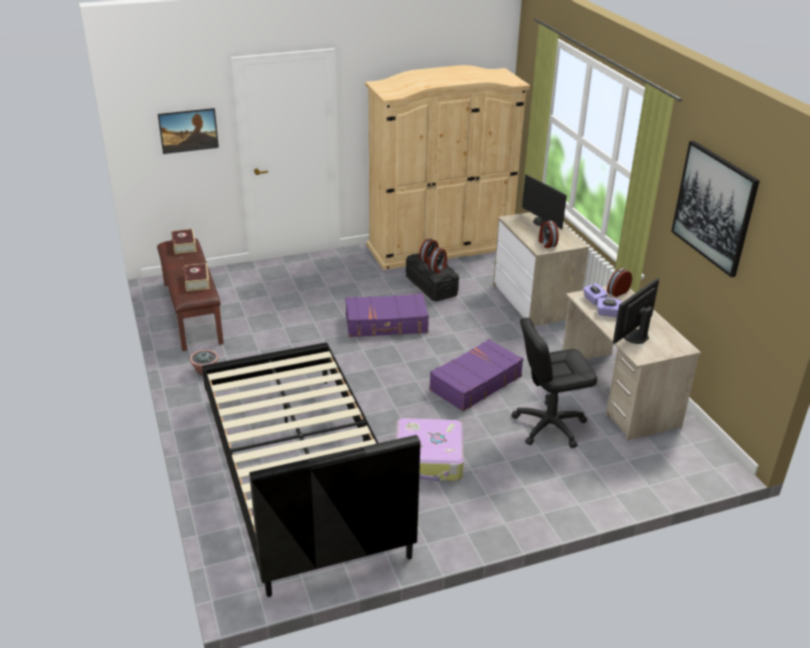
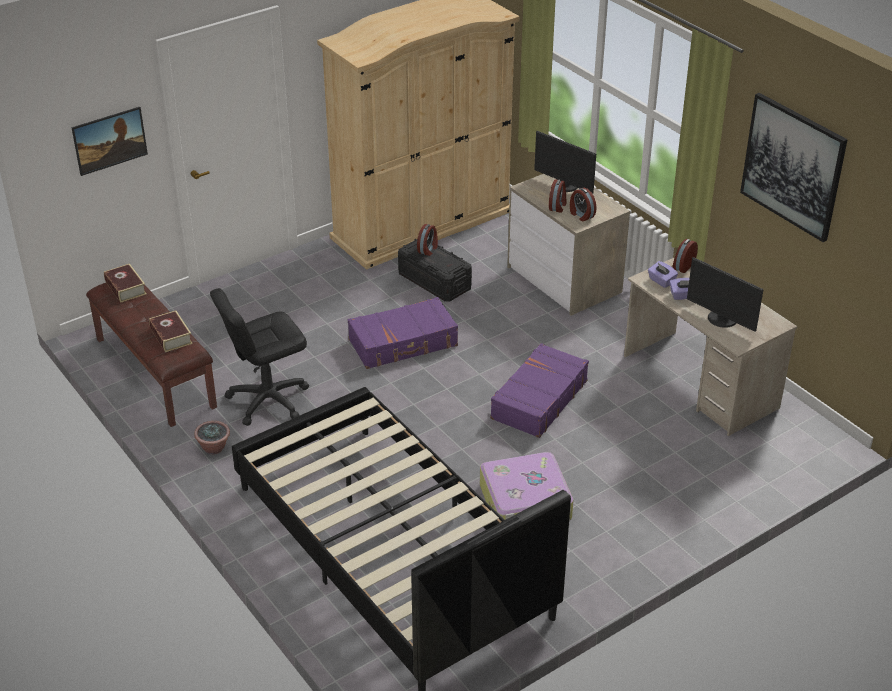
camera: 15 degrees left, 5 degrees up
alarm clock [429,247,447,273] -> alarm clock moved to [549,179,566,213]
black office chair [511,318,597,448] -> black office chair moved to [210,288,309,426]
monitor [613,278,659,344] -> monitor turned 75 degrees counterclockwise [687,257,763,332]

